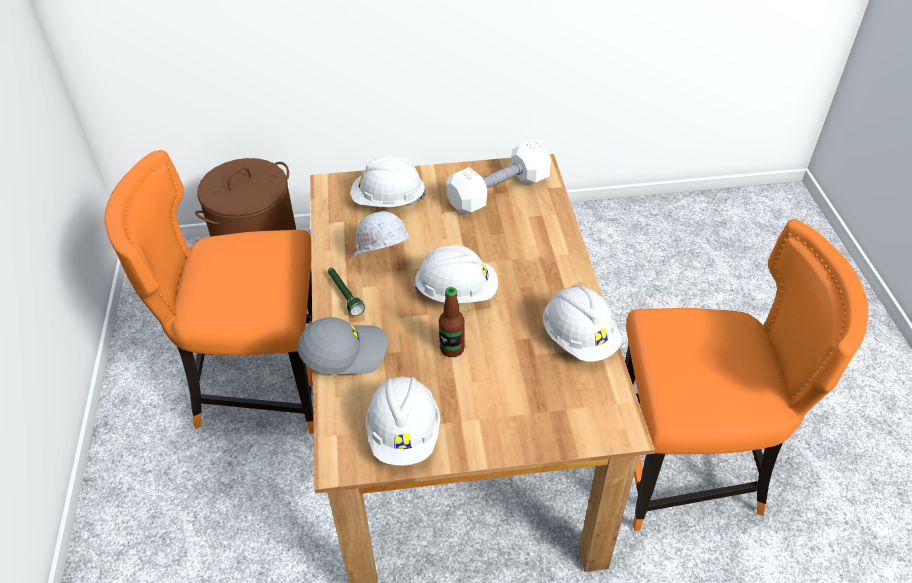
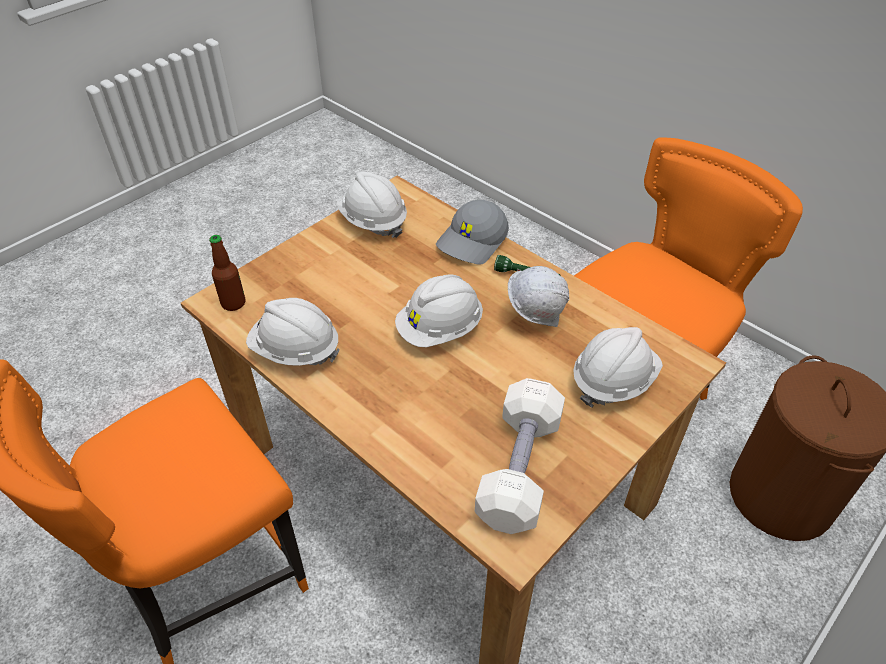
camera: 140 degrees right, 0 degrees up
bottle [439,287,465,357] -> bottle moved to [209,235,245,311]

